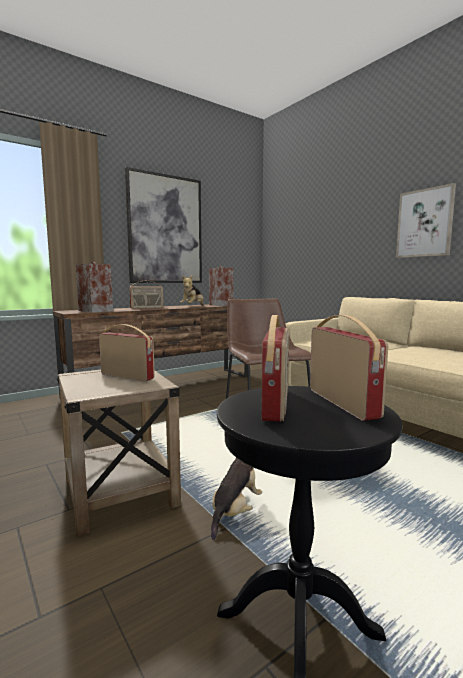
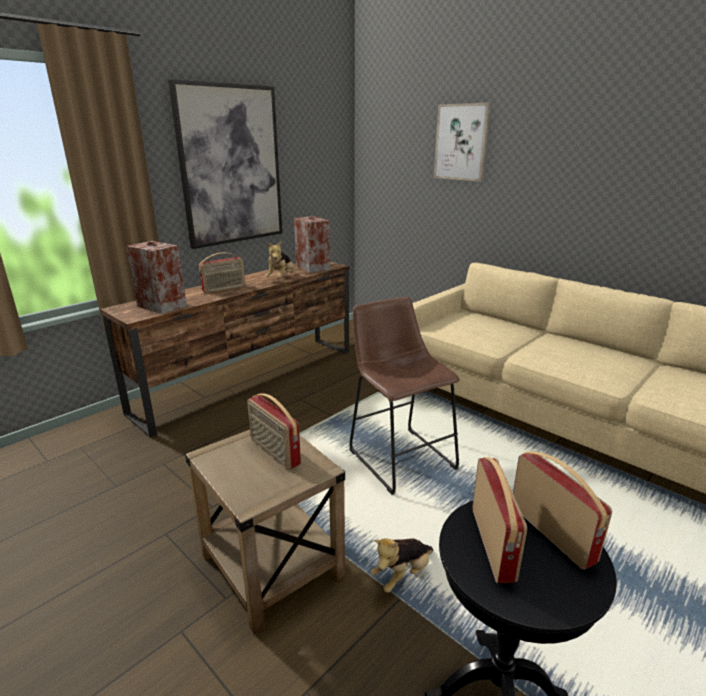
camera: 10 degrees left, 15 degrees up
radio [99,324,155,382] -> radio turned 150 degrees counterclockwise [247,393,301,470]
plush toy [211,458,262,540] -> plush toy turned 150 degrees counterclockwise [371,538,433,593]
picture [396,183,456,258] -> picture moved to [434,103,491,182]

